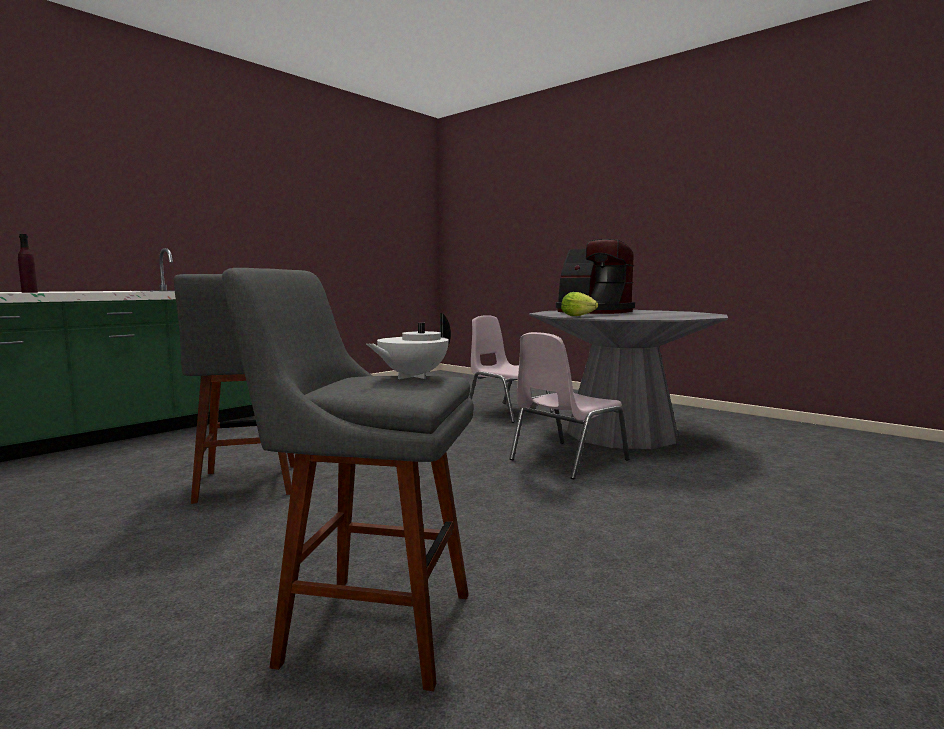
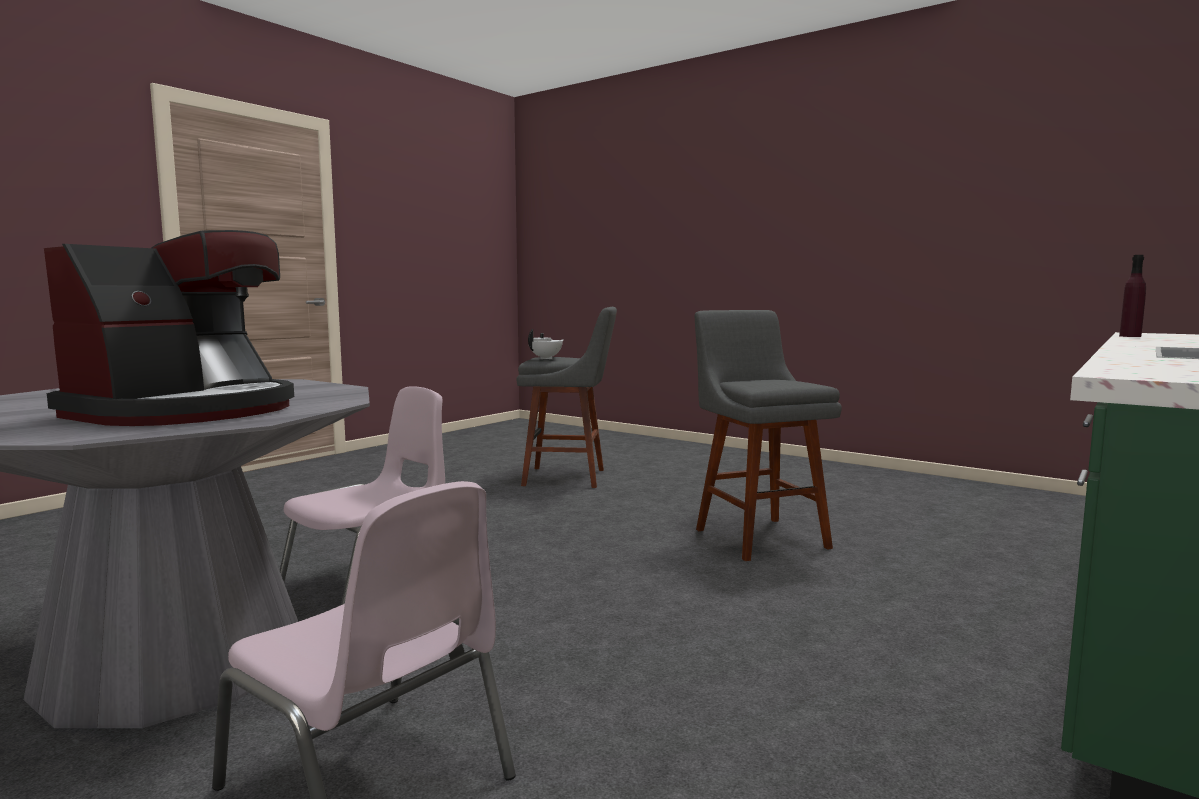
camera: 175 degrees right, 0 degrees up
coffee machine [556,239,635,314] -> coffee machine turned 90 degrees clockwise [44,230,294,426]
lettuce [561,292,598,316] -> none

